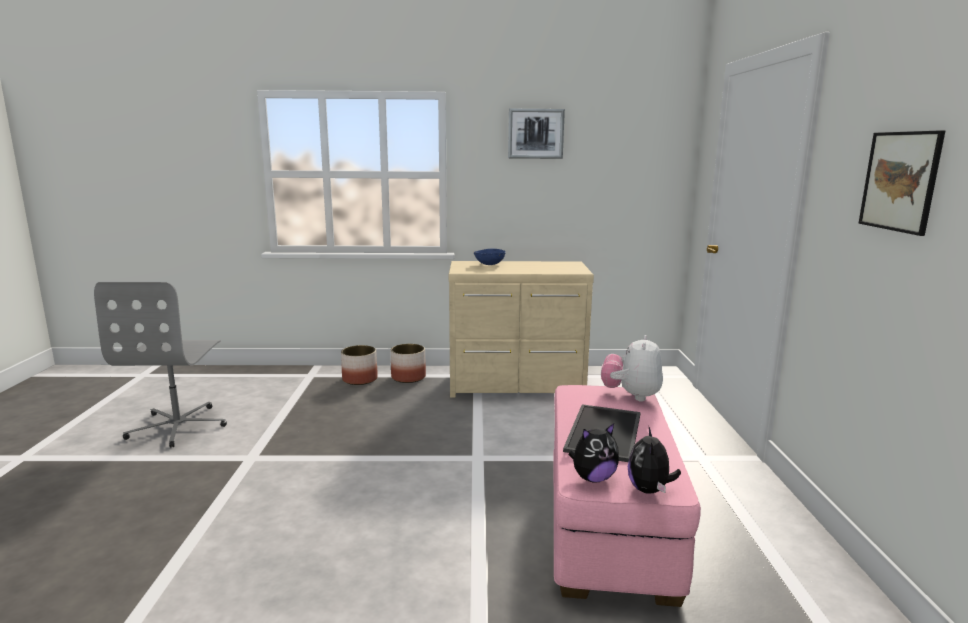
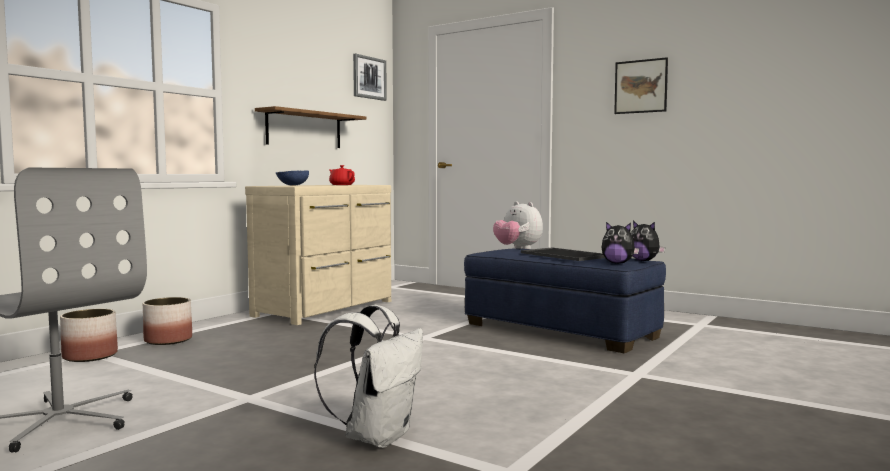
camera: 55 degrees left, 10 degrees down
planter [391,344,426,383] -> planter moved to [60,309,118,362]
picture [508,109,565,159] -> picture moved to [353,54,387,101]
pink ottoman [554,385,701,607] -> blue ottoman [464,249,666,353]
plush toy [569,423,619,483] -> plush toy turned 105 degrees clockwise [602,222,639,264]
none -> shelf [255,106,367,148]
none -> white backpack [314,305,423,448]
none -> red teapot [329,165,355,185]

